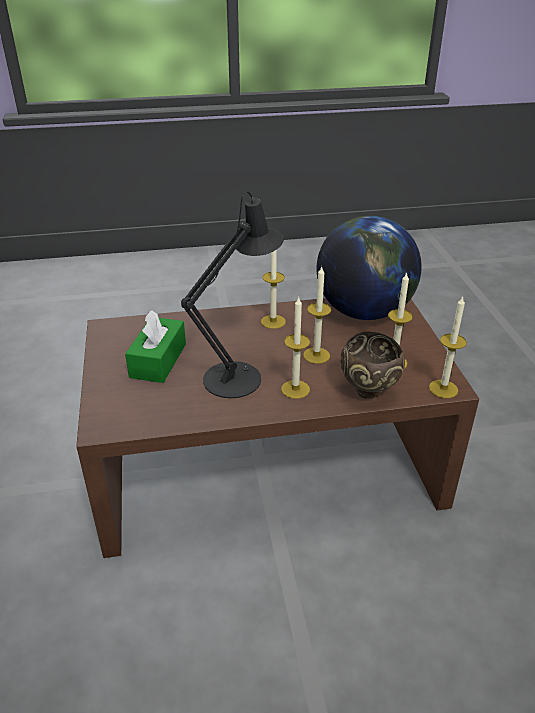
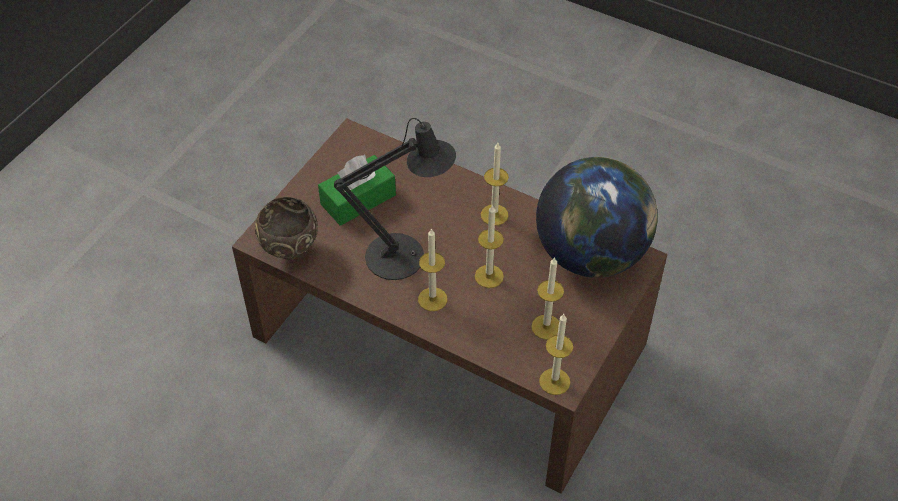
camera: 40 degrees right, 15 degrees up
brown bowl [340,332,405,399] -> brown bowl moved to [255,197,318,260]

